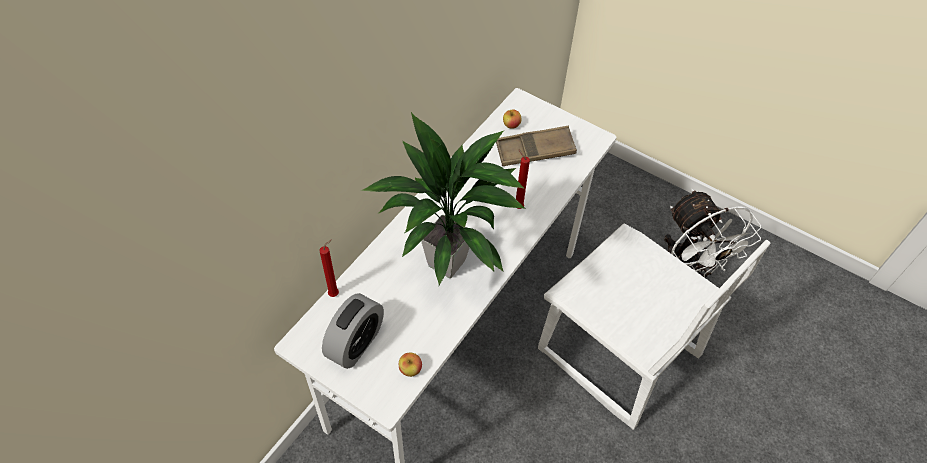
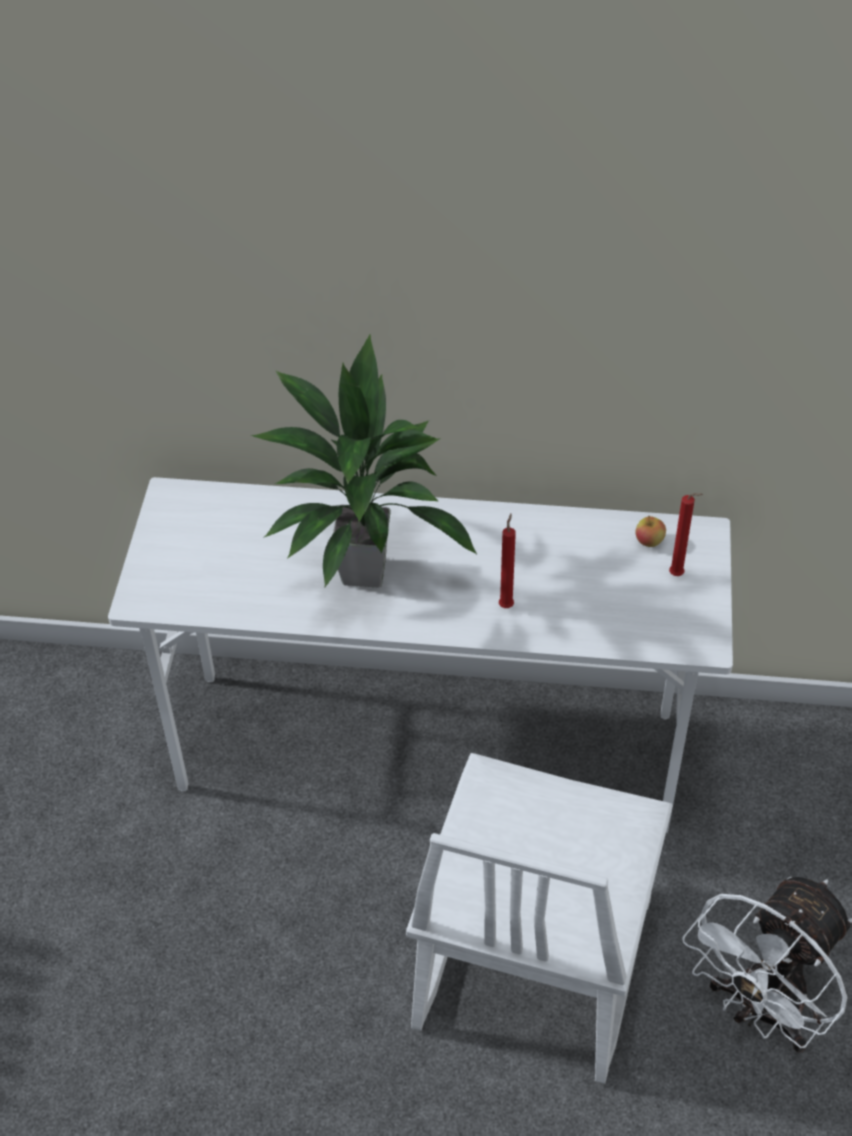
camera: 65 degrees right, 5 degrees down
red candle [319,239,339,297] -> red candle moved to [669,493,703,576]
alarm clock [322,293,384,369] -> none
apple [399,353,422,377] -> none
brown tray [496,126,577,166] -> none

